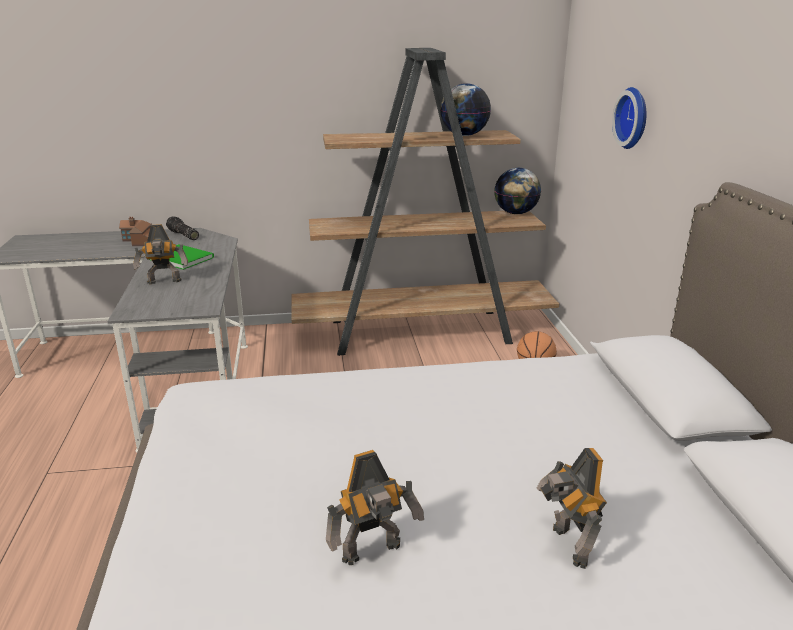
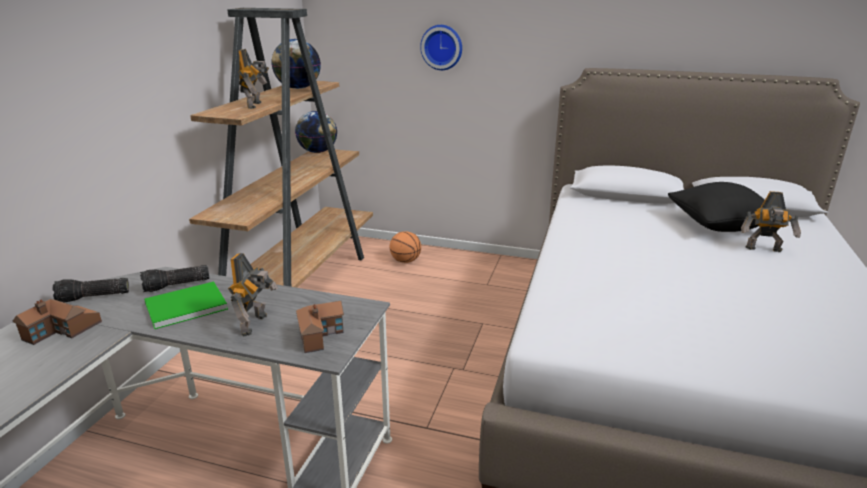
camera: 65 degrees left, 0 degrees up
toy robot [326,450,424,565] -> toy robot moved to [239,49,269,109]
none -> flashlight [140,265,209,292]
none -> toy house [296,301,344,353]
none -> black pillow [668,182,765,232]

